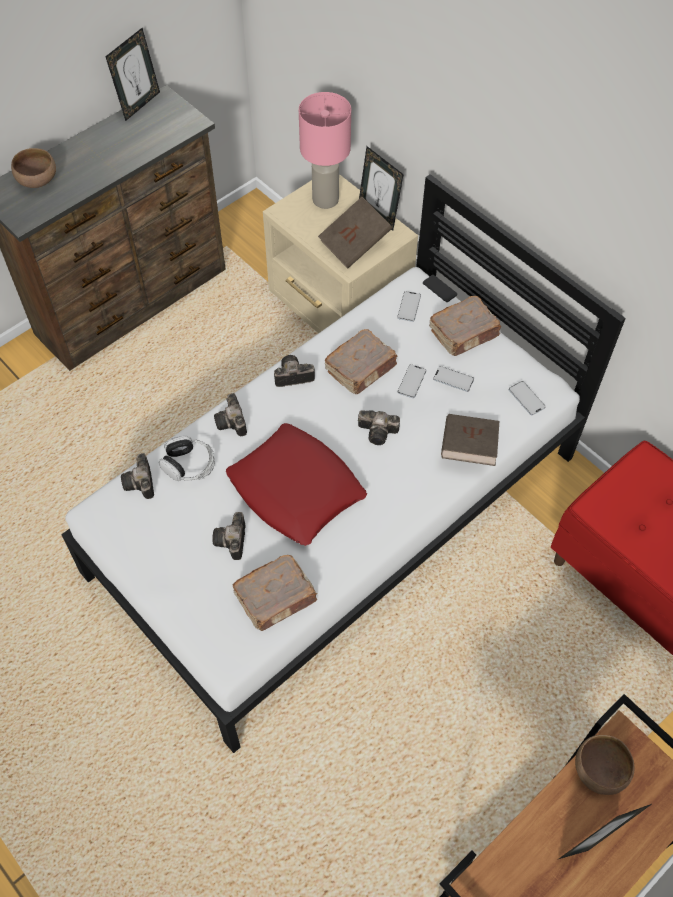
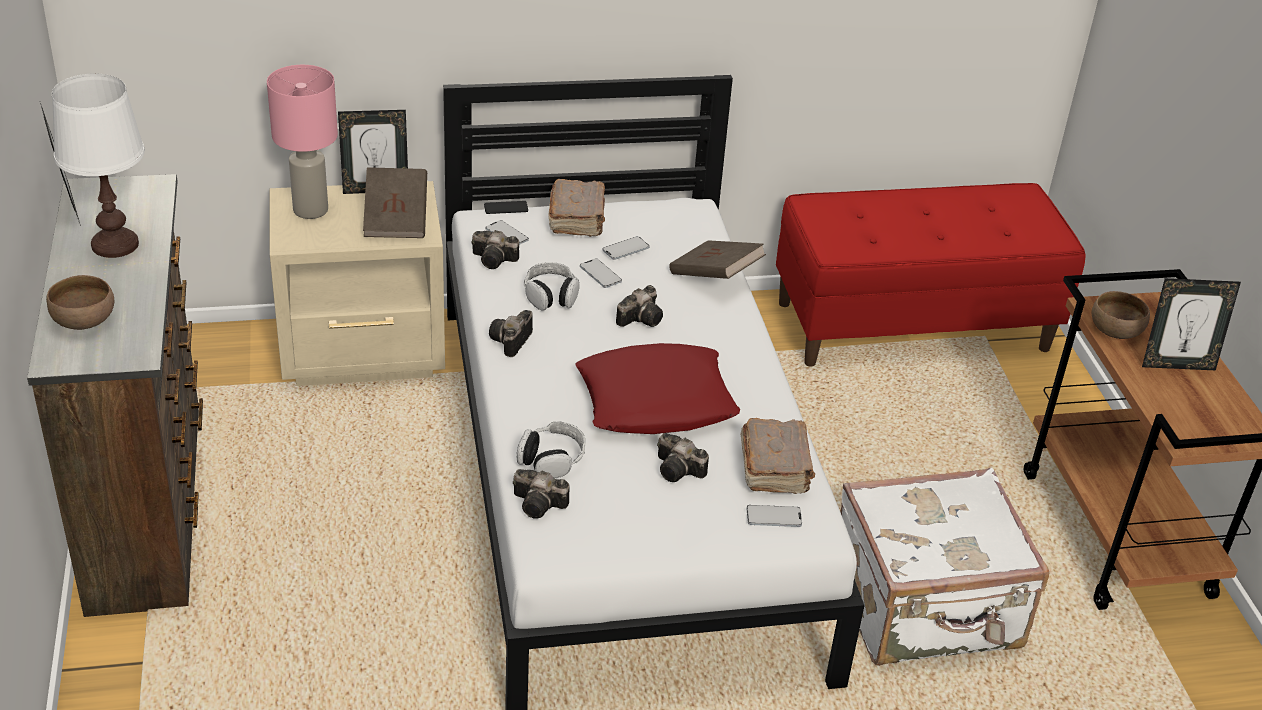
camera: 60 degrees left, 20 degrees down
camera [214,393,247,436] -> camera moved to [472,230,519,269]
brown book [325,329,398,394] -> headphones [524,262,579,311]
phone [509,381,546,415] -> phone moved to [747,505,802,527]
picture frame [559,804,652,859] -> picture frame turned 90 degrees counterclockwise [1142,278,1241,370]
none -> white table lamp [52,73,145,258]
none -> white suitcase [840,467,1050,666]

